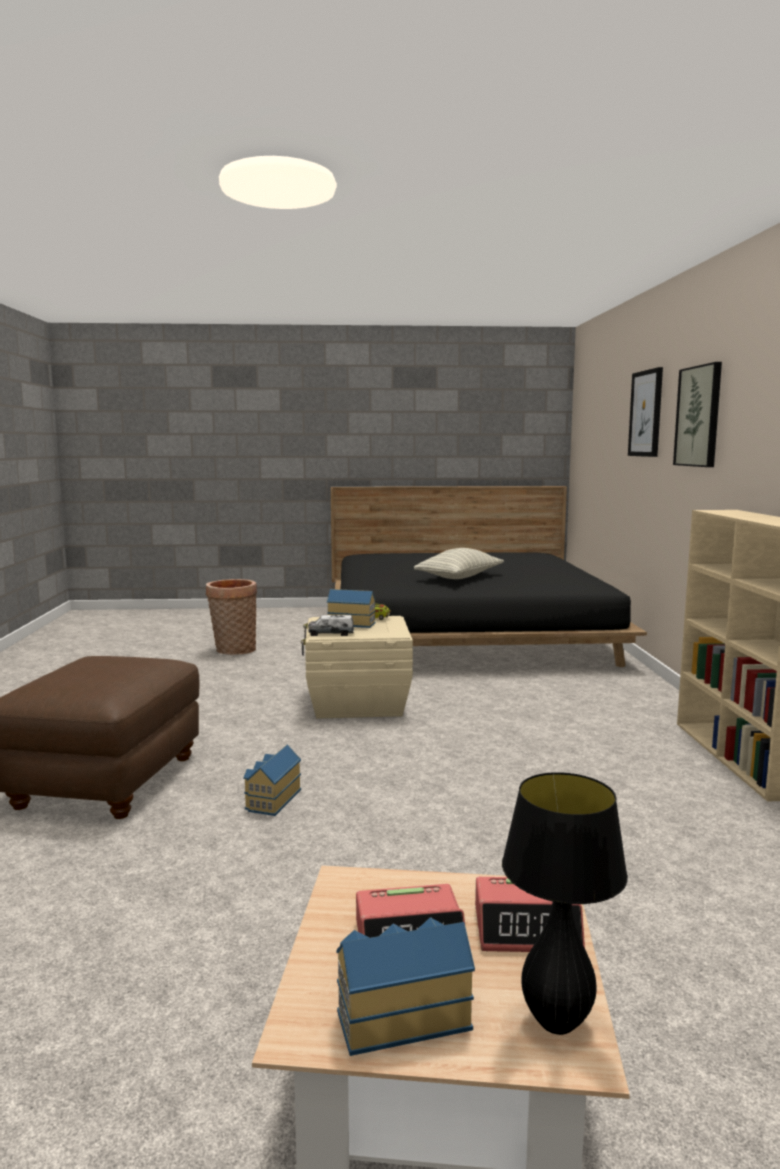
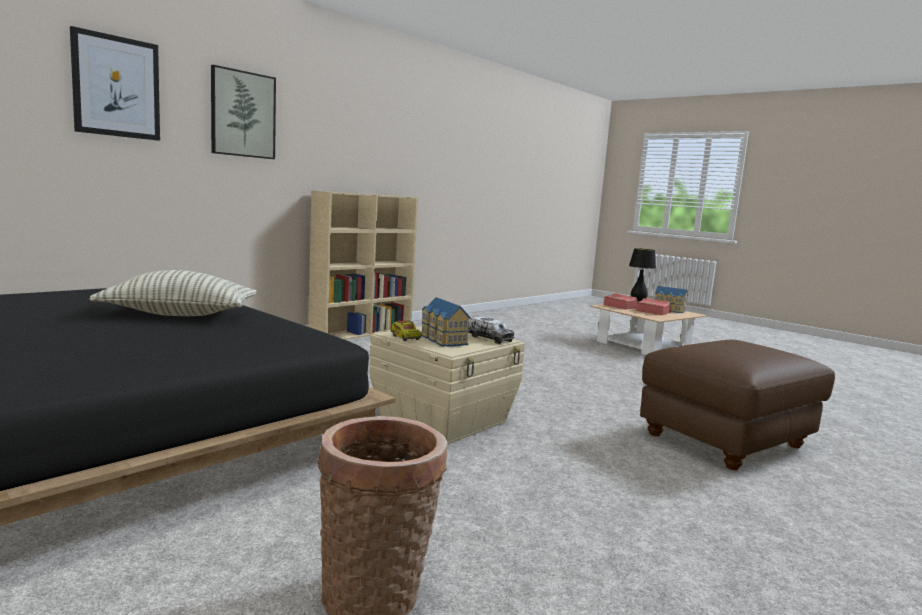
camera: 135 degrees left, 0 degrees up
toy house [243,744,301,816] -> none

